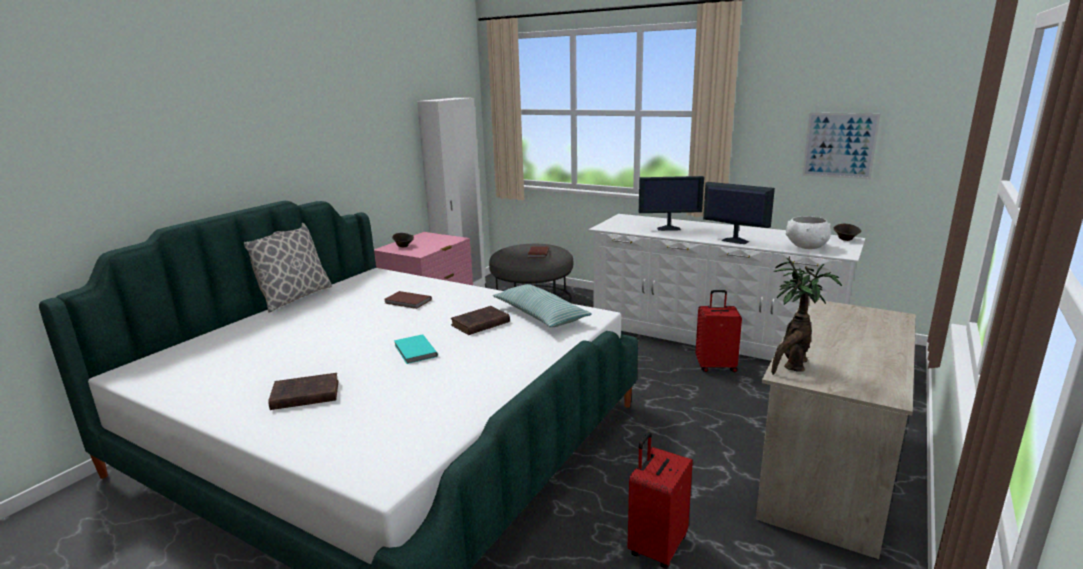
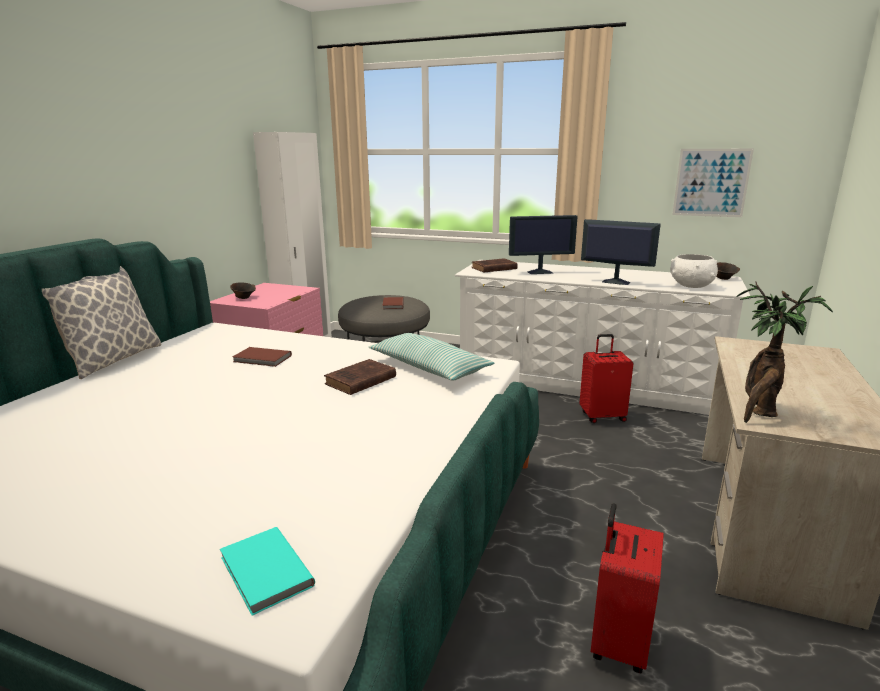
camera: 10 degrees left, 0 degrees up
brown book [268,373,338,410] -> brown book moved to [472,258,518,273]
turquoise book [394,334,438,364] -> turquoise book moved to [220,527,315,616]

